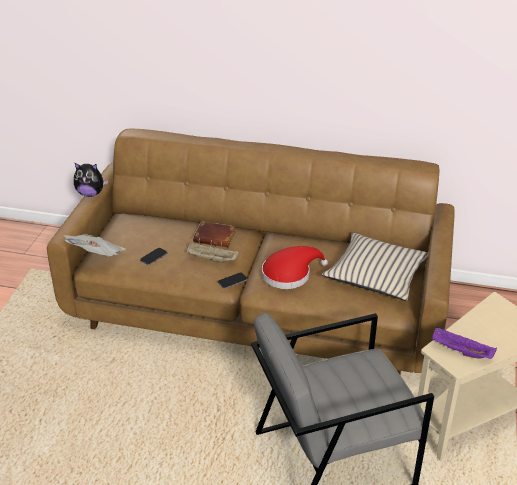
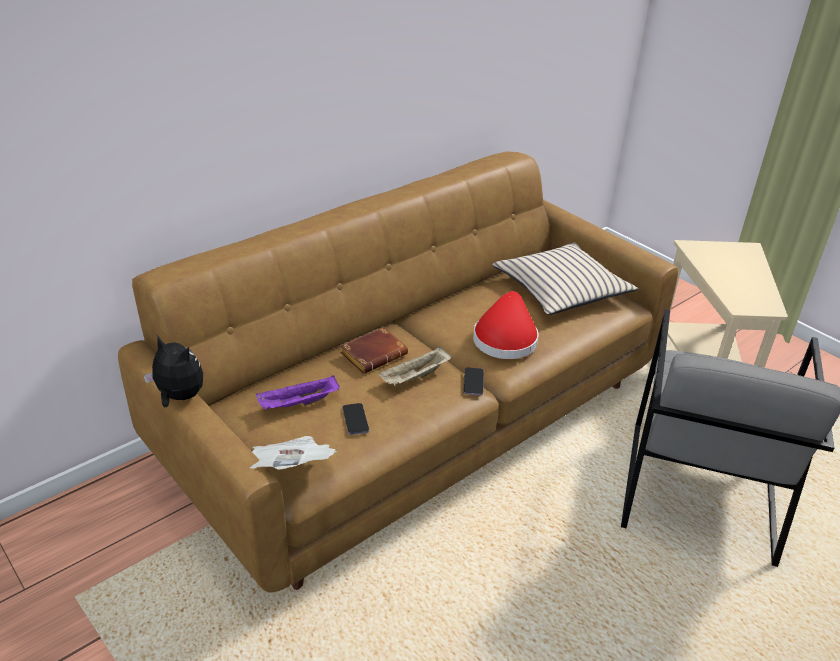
camera: 55 degrees left, 0 degrees up
plush toy [74,162,108,197] -> plush toy turned 105 degrees counterclockwise [143,336,203,408]
purple tray [432,327,497,359] -> purple tray moved to [256,375,339,410]

